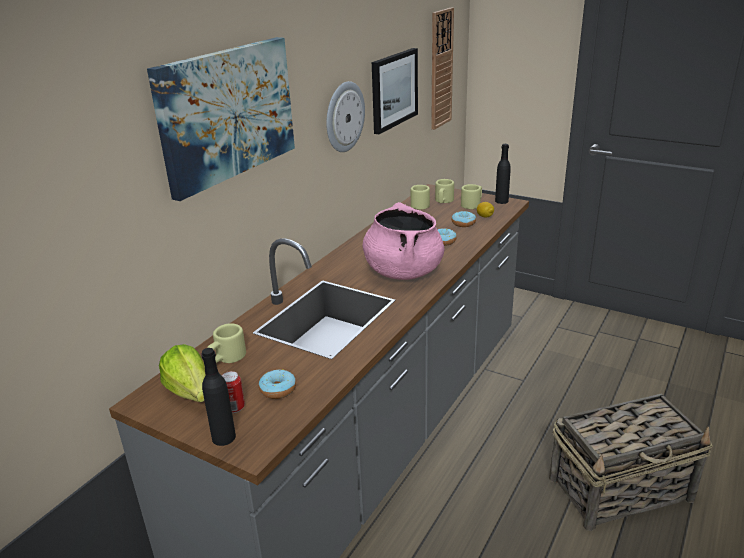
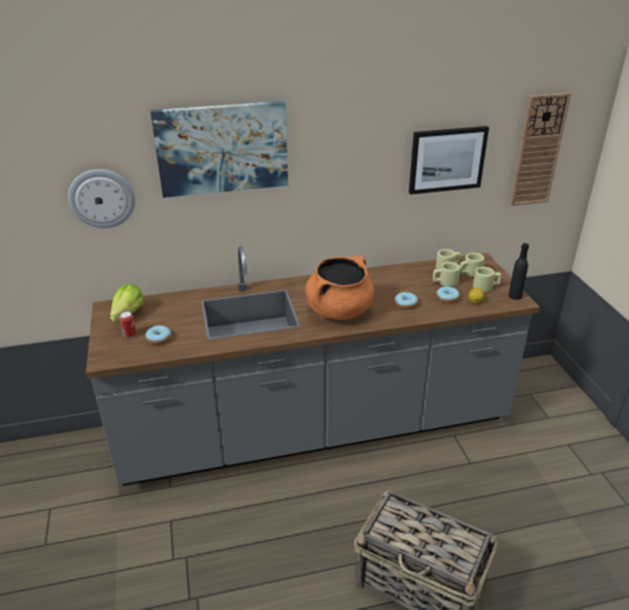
camera: 45 degrees right, 5 degrees up
black bottle [201,348,236,446] -> none
beige mug [207,323,246,363] -> beige mug moved to [433,262,460,287]
wall clock [326,81,365,152] -> wall clock moved to [68,169,135,228]
pink cooking pot [362,202,445,280] -> orange cooking pot [305,256,374,320]

